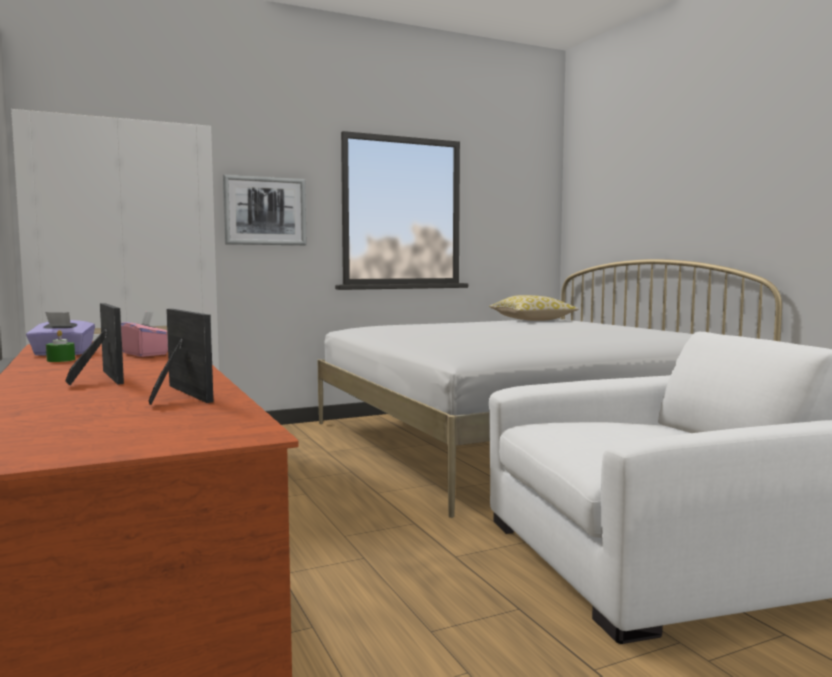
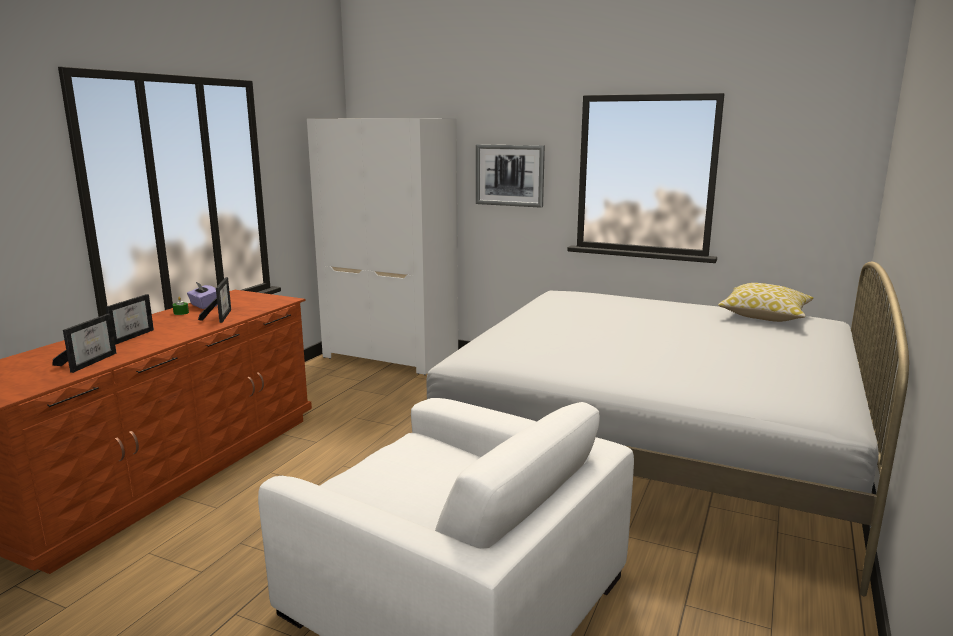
camera: 50 degrees right, 10 degrees up
pink tissue box [121,311,168,357] -> picture frame [198,277,231,323]

